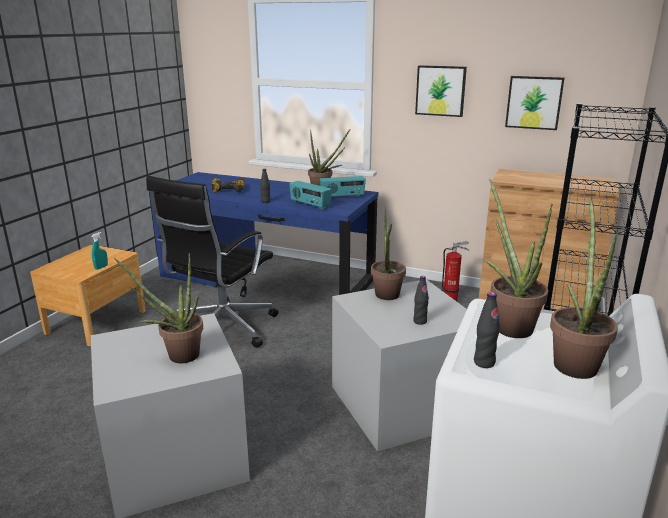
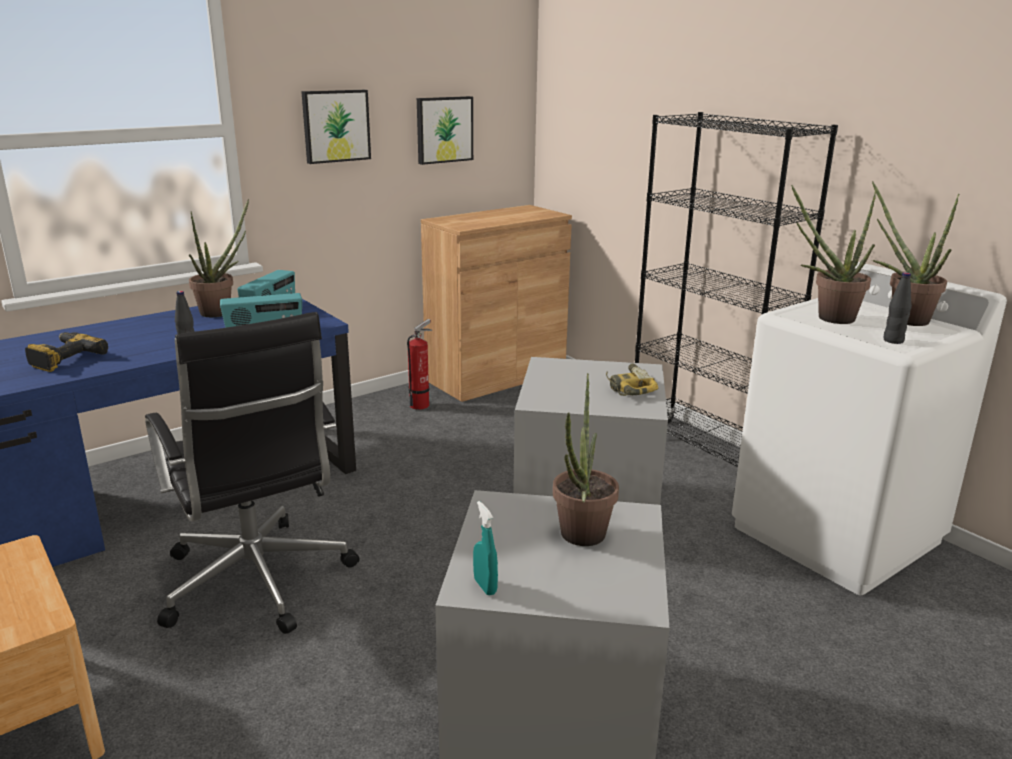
camera: 60 degrees left, 0 degrees up
turquoise spray bottle [91,232,108,270] -> turquoise spray bottle moved to [473,501,498,596]
potted plant [371,207,406,300] -> none
black bottle [413,276,429,325] -> power drill [606,364,658,396]

